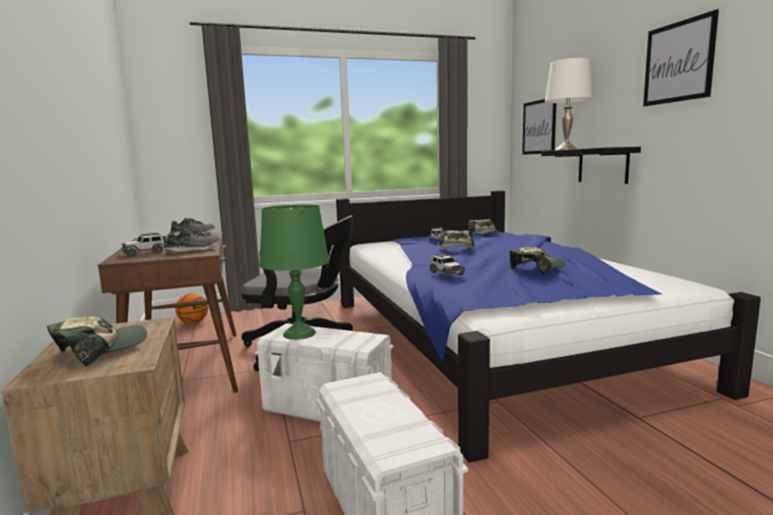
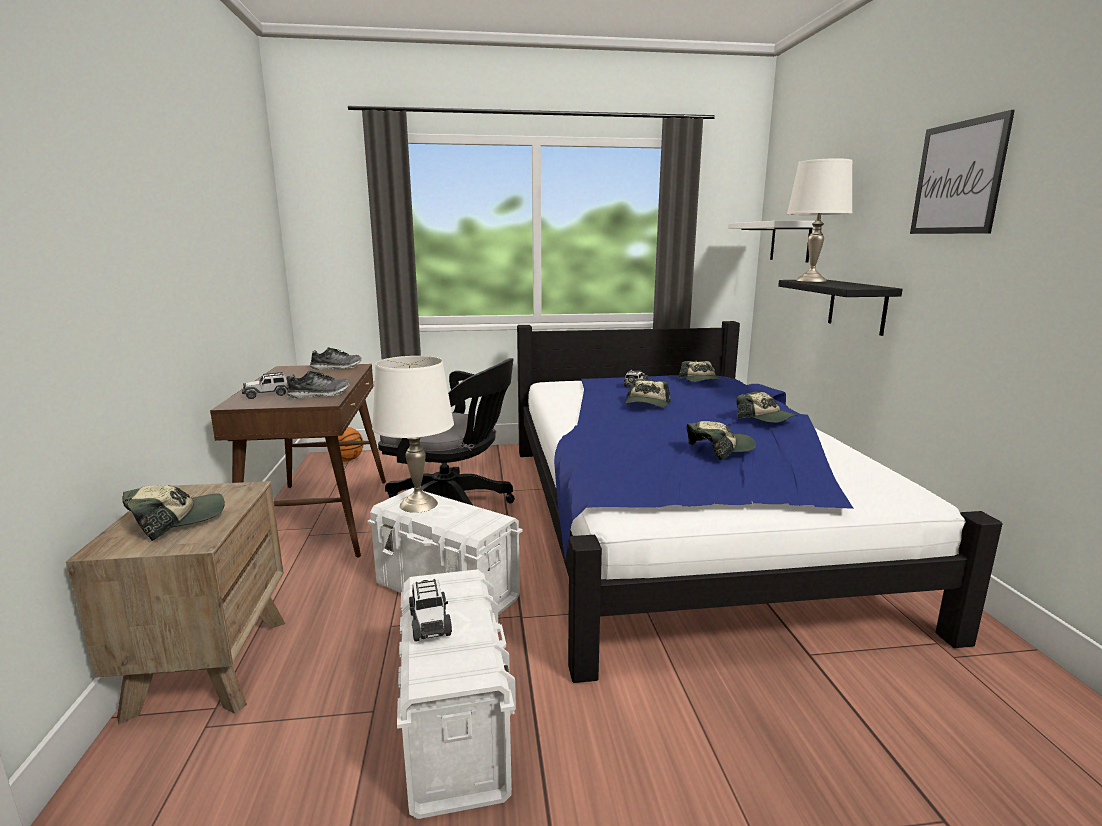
camera: 10 degrees right, 5 degrees up
green table lamp [259,205,329,340] -> white table lamp [372,356,454,513]
toy car [430,253,465,277] -> toy car moved to [409,579,452,642]
picture [522,99,556,155] -> white shelf [728,221,815,263]
none -> cap [736,392,798,423]

